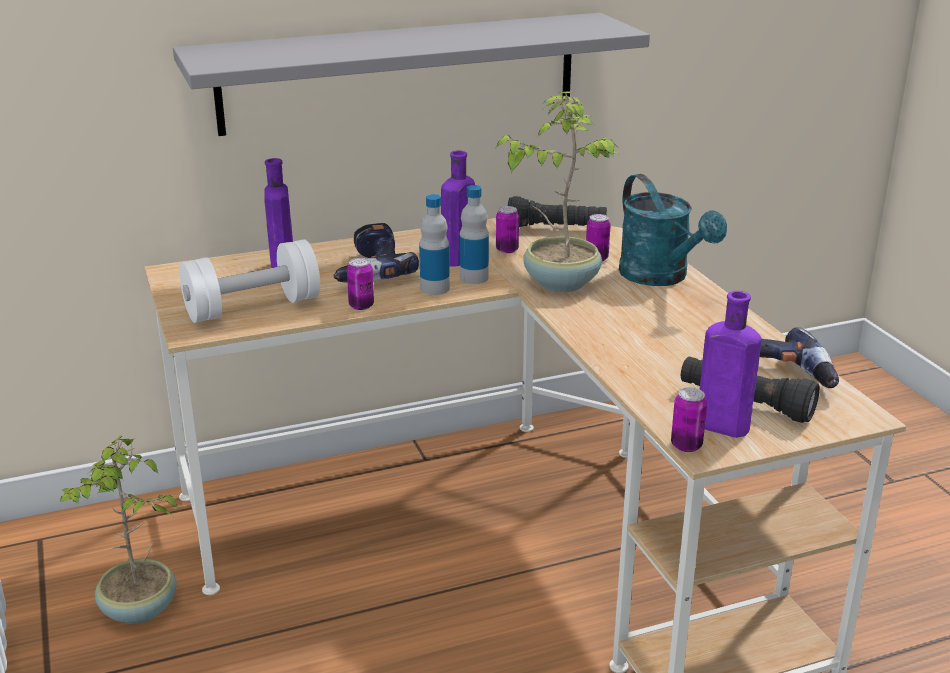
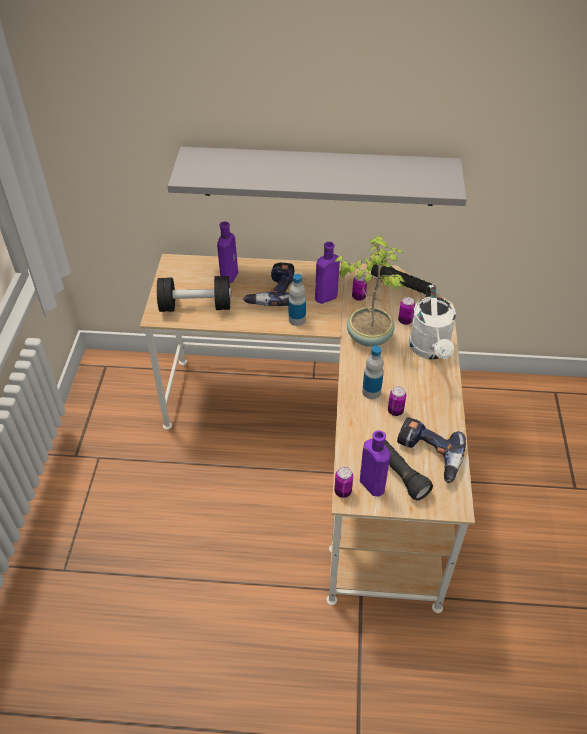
camera: 25 degrees right, 20 degrees up
potted plant [59,435,178,624] -> none
white dumbbell [179,239,320,323] -> black dumbbell [157,276,231,312]
can [347,258,374,310] -> can moved to [388,386,406,416]
bottle [459,185,489,284] -> bottle moved to [362,345,384,399]
turquoise watering can [619,174,727,286] -> white watering can [409,285,456,359]

